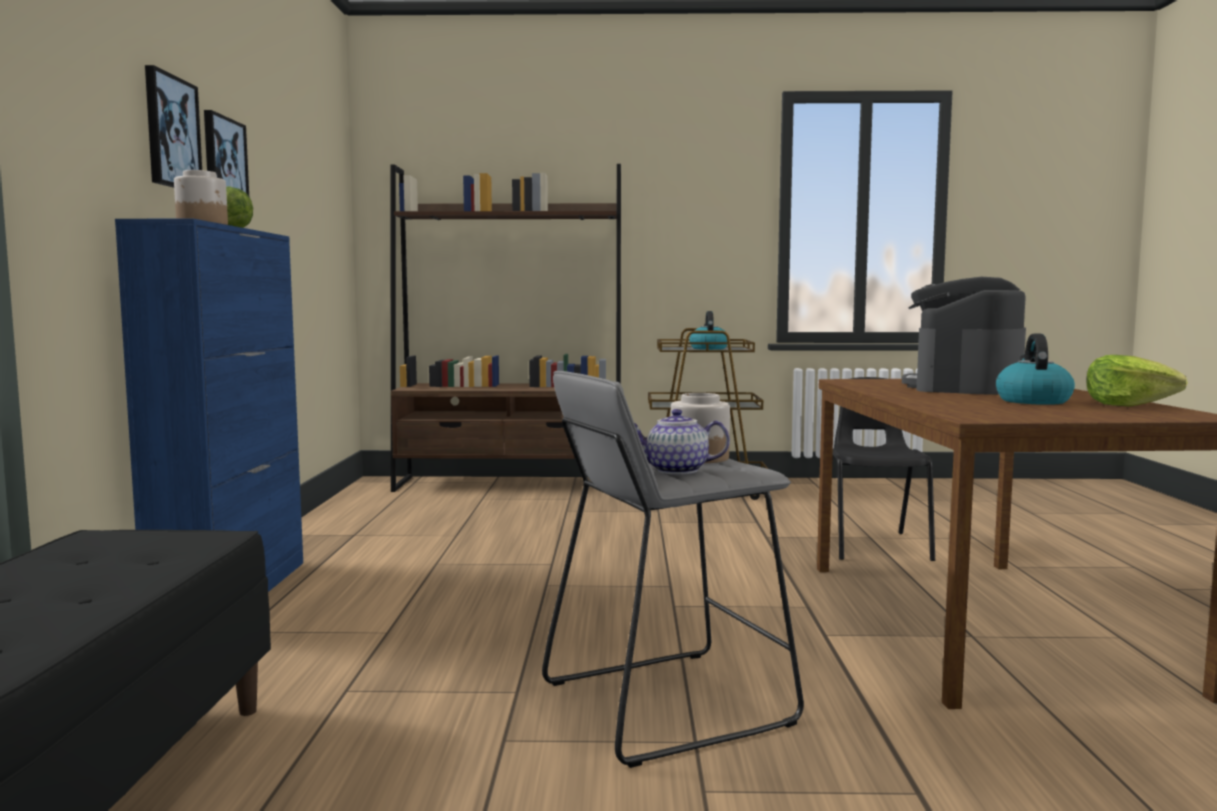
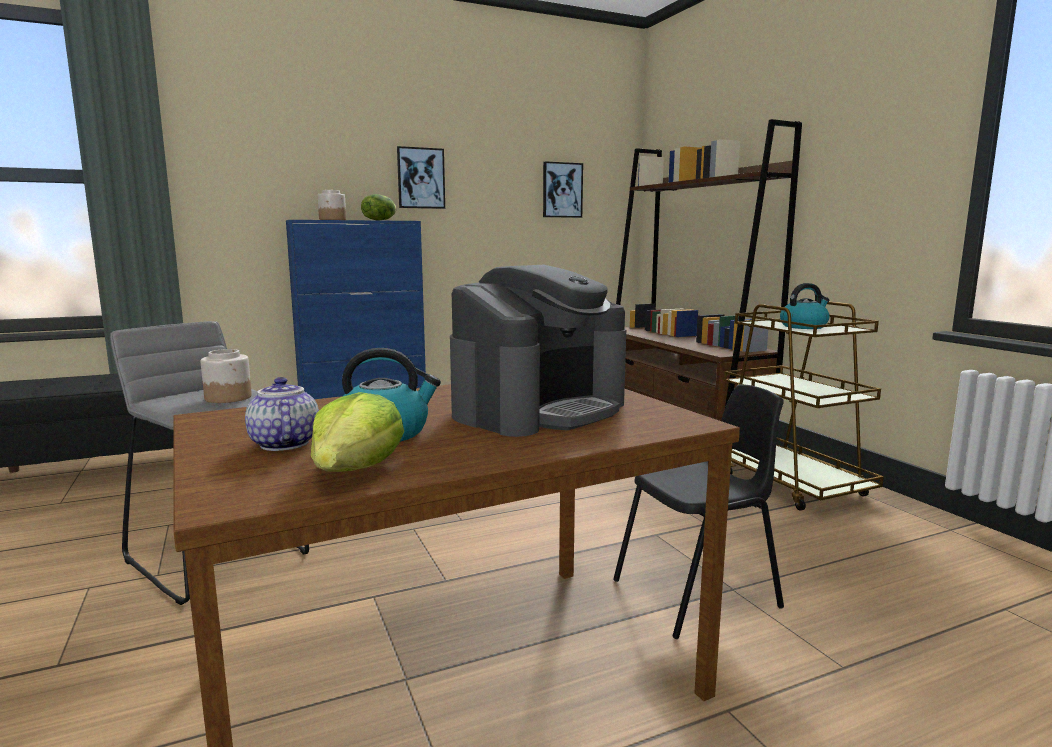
camera: 65 degrees right, 5 degrees up
picture [145,65,202,188] -> picture moved to [543,161,583,218]
teapot [634,409,730,475] -> teapot moved to [245,377,319,451]
coffee machine [902,277,1026,394] -> coffee machine turned 135 degrees clockwise [450,265,626,437]

